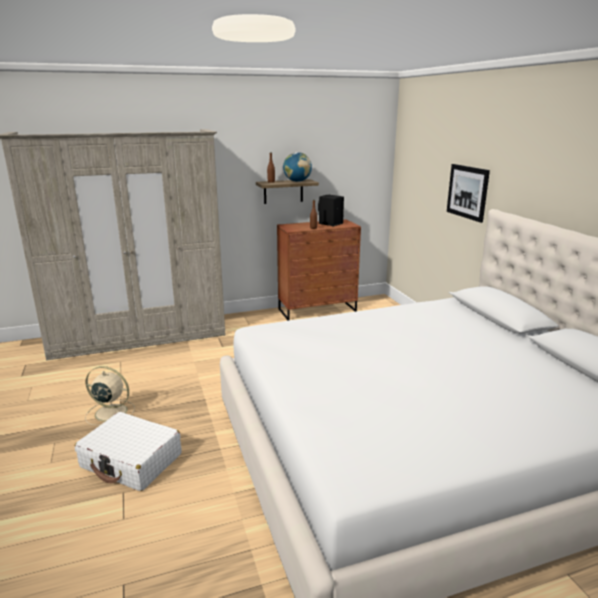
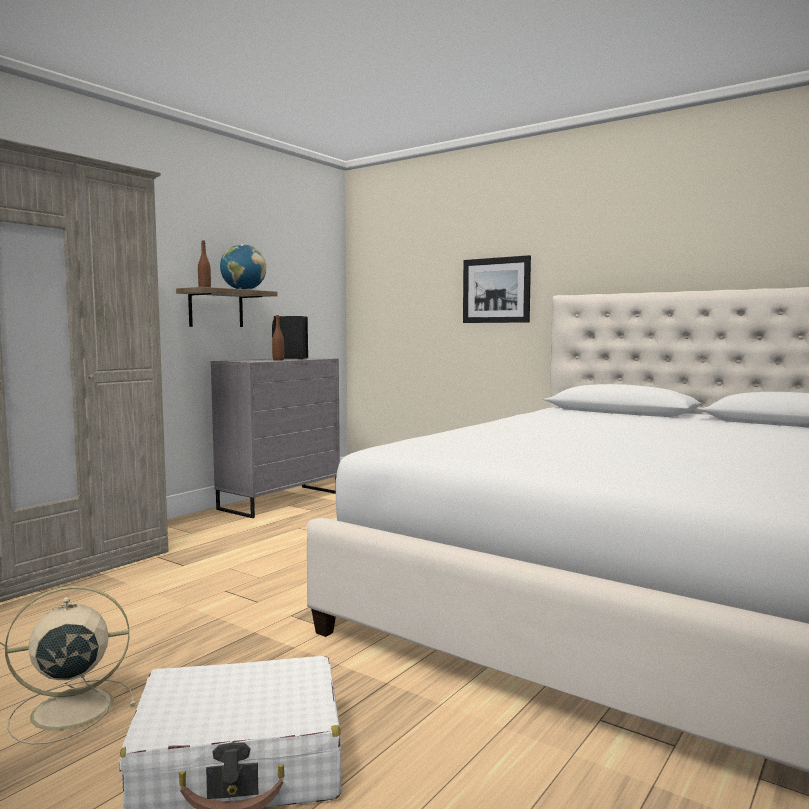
camera: 35 degrees left, 15 degrees down
brown dresser [277,219,361,321] -> grey dresser [211,358,340,518]

